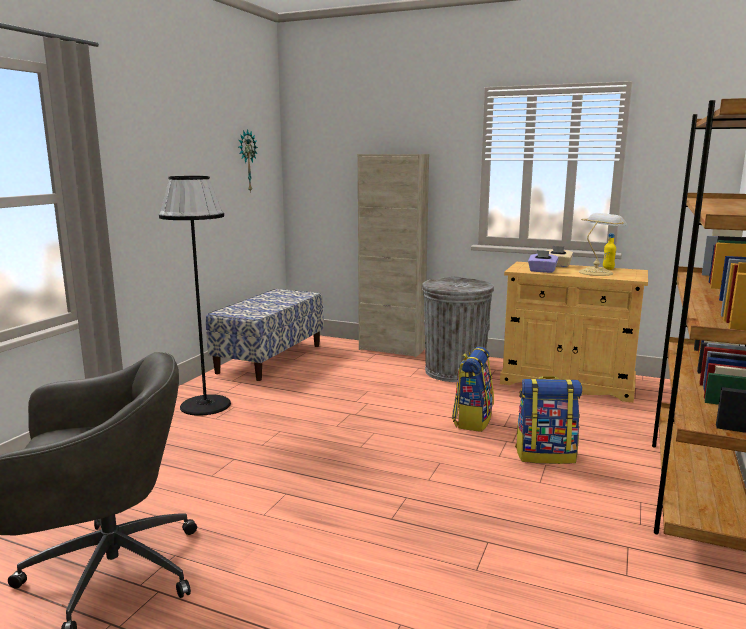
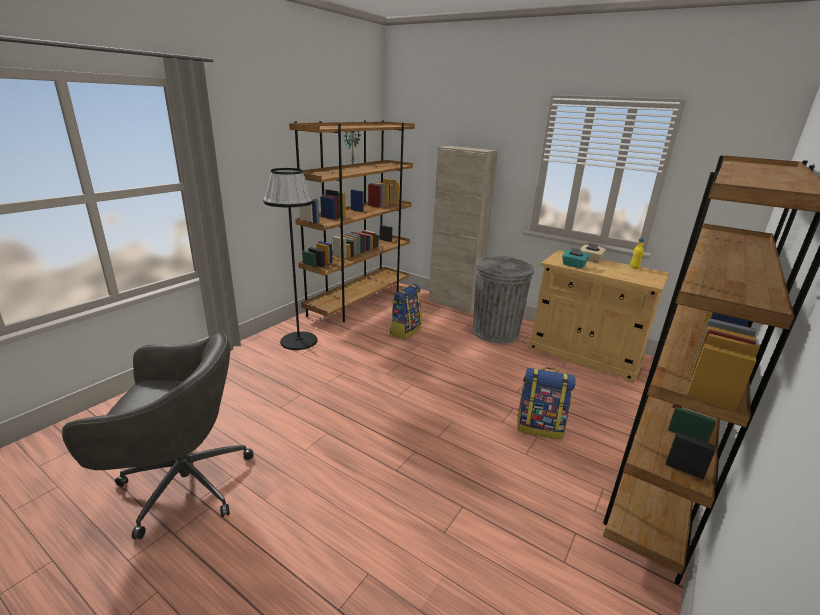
camera: 10 degrees right, 10 degrees up
bench [206,289,324,381] -> brown bookcase [289,120,415,322]
backpack [452,347,494,432] -> backpack moved to [390,284,422,340]
purple tissue box [528,250,559,273] -> turquoise tissue box [562,248,590,269]
table lamp [579,213,627,276] -> none

